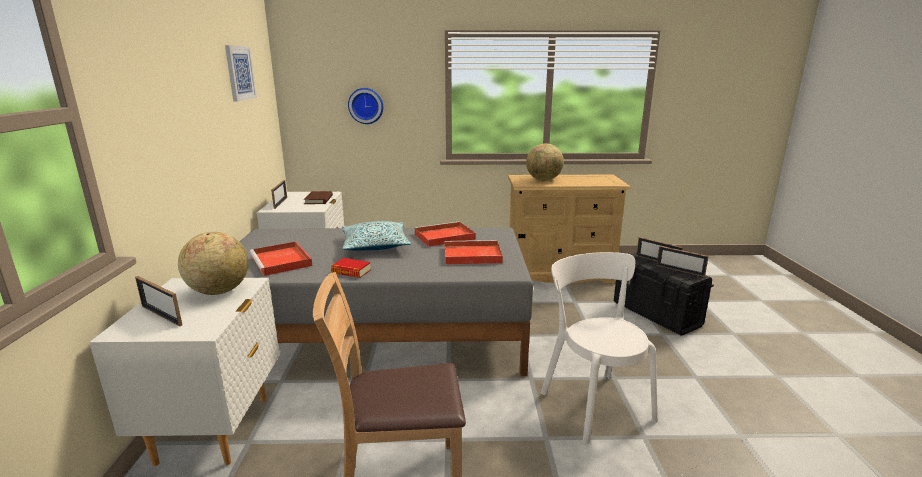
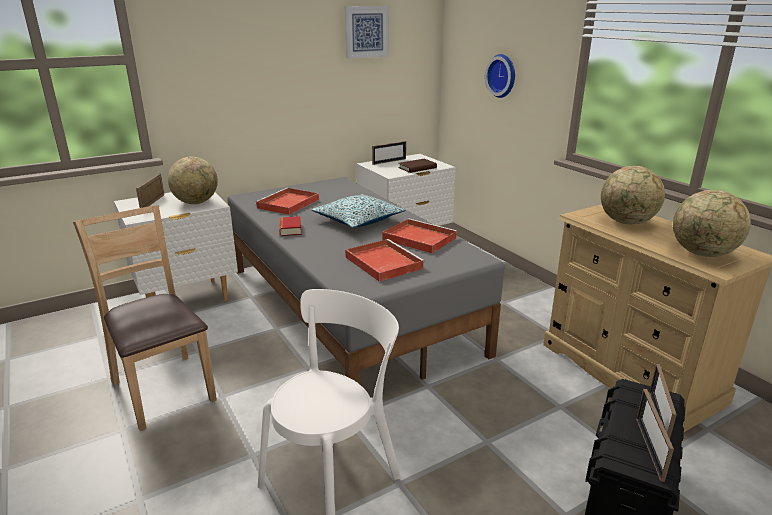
camera: 60 degrees right, 5 degrees up
none -> globe [673,190,751,257]

